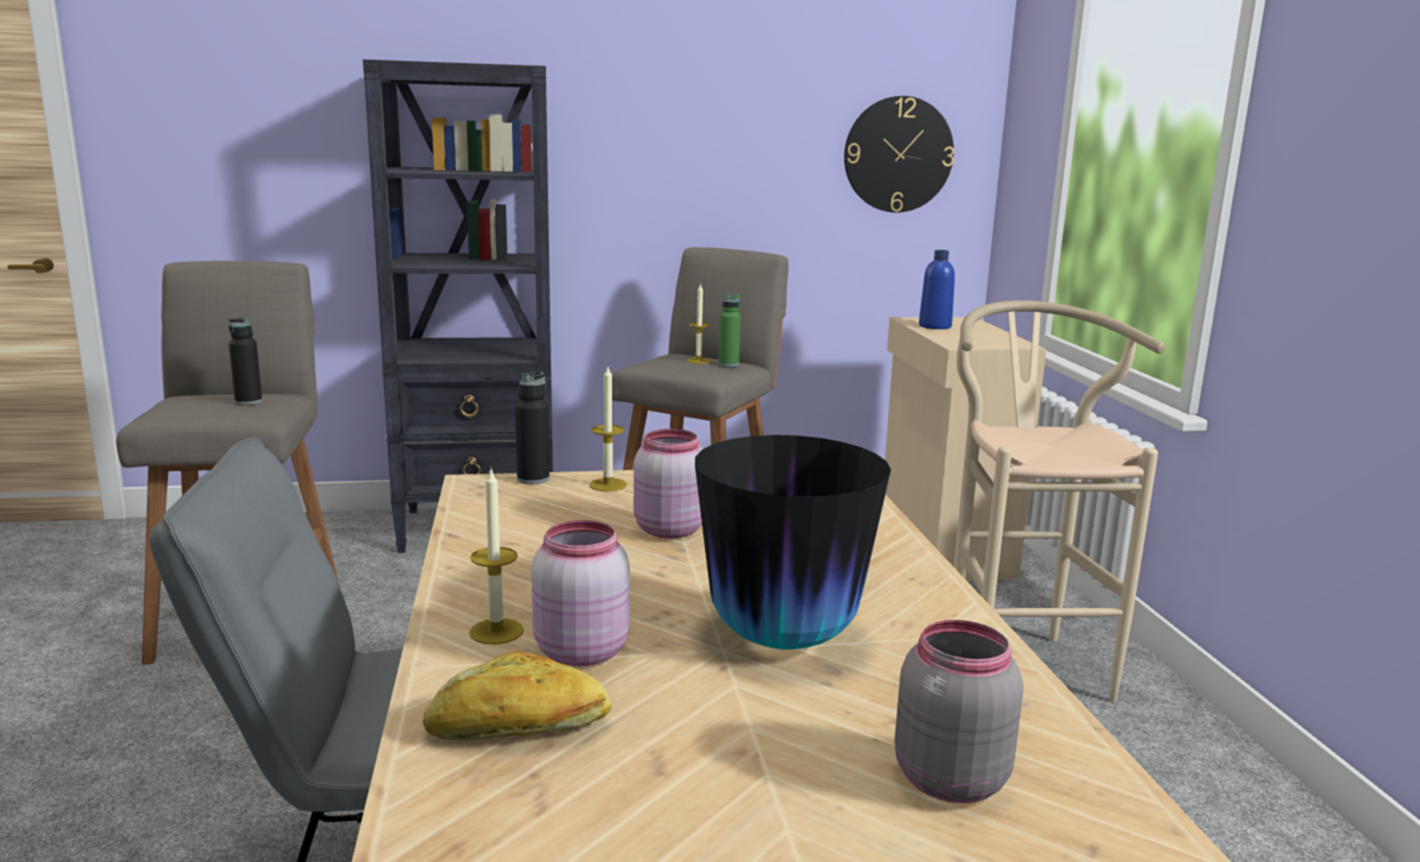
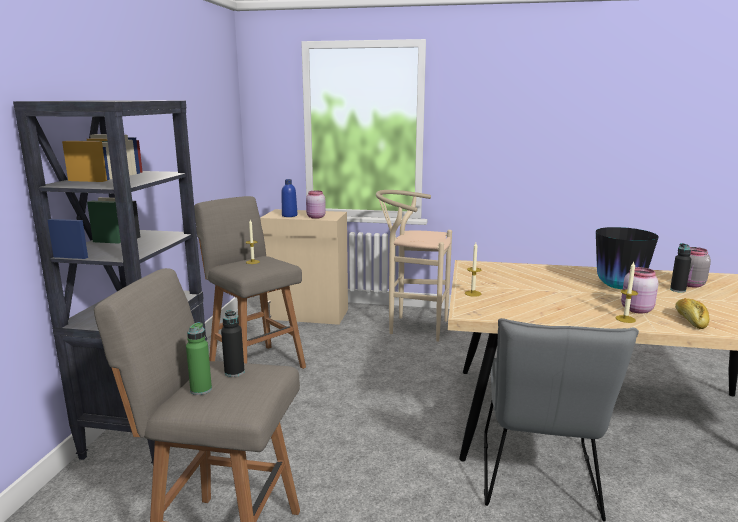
camera: 70 degrees left, 0 degrees up
black bottle [515,372,550,484] -> black bottle moved to [670,243,691,293]
pink jar [634,429,703,539] -> pink jar moved to [306,191,326,219]
green bottle [718,294,741,367] -> green bottle moved to [186,322,212,395]
wall clock [844,96,954,213] -> none

